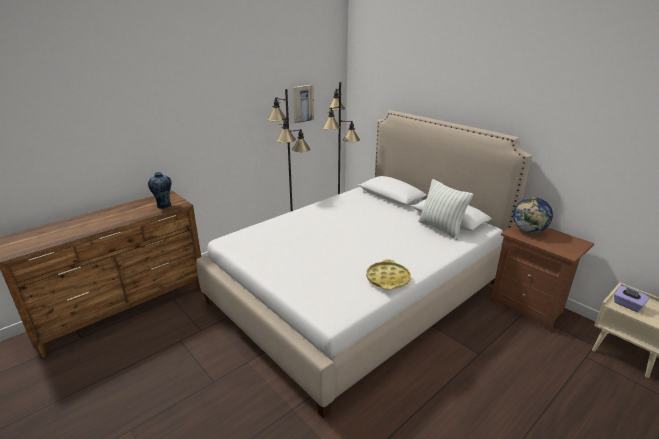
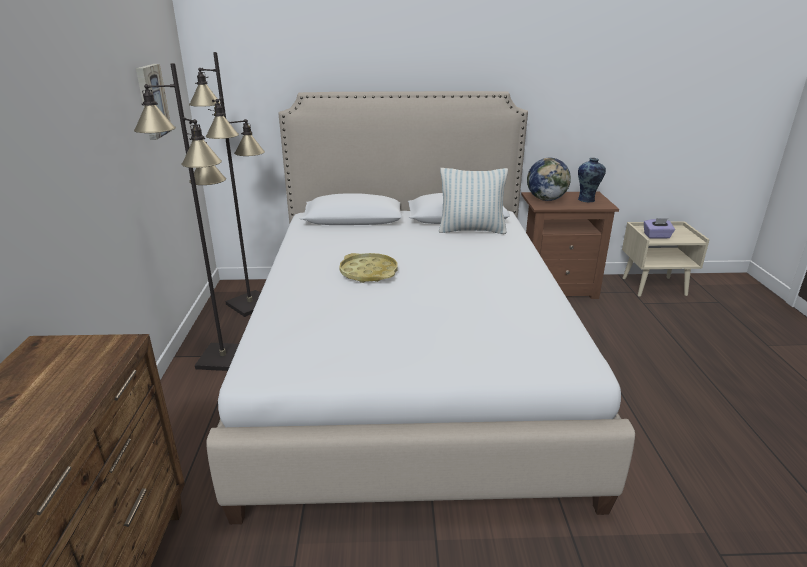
camera: 50 degrees left, 0 degrees up
vase [148,172,172,209] -> vase moved to [578,158,606,203]
yellow tray [366,260,411,290] -> yellow tray moved to [339,253,398,283]

